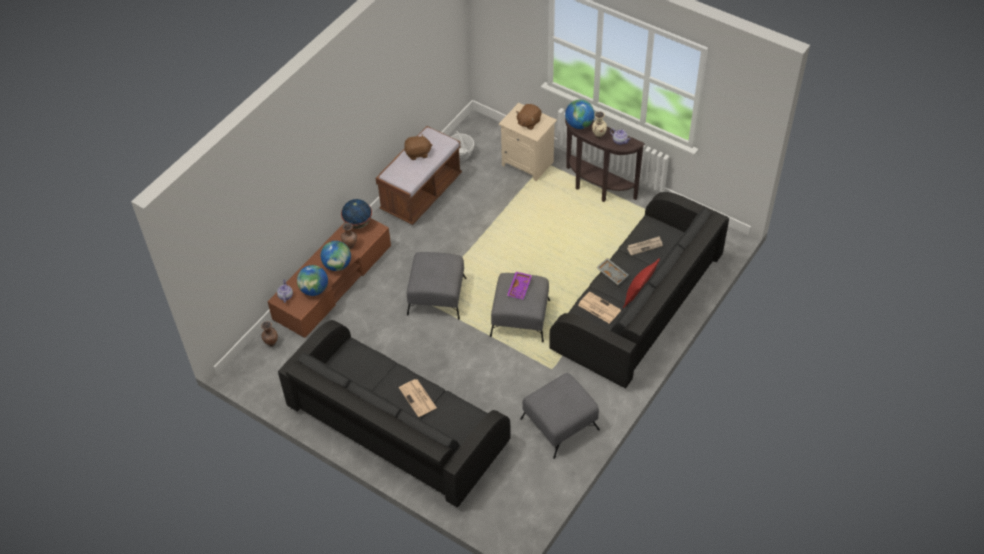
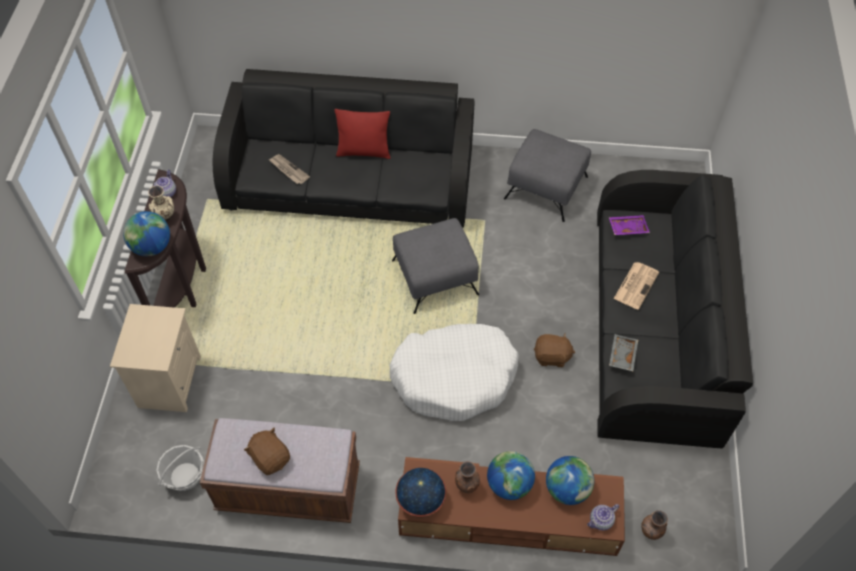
camera: 120 degrees left, 5 degrees up
grey ottoman [407,252,467,320] -> white dog bed [389,324,519,421]
purple tray [507,272,532,299] -> purple tray moved to [609,215,650,235]
brown plush toy [516,104,542,130] -> brown plush toy moved to [534,333,575,367]
newspaper [578,291,621,324] -> none
grey tray [596,258,629,285] -> grey tray moved to [609,334,638,371]

